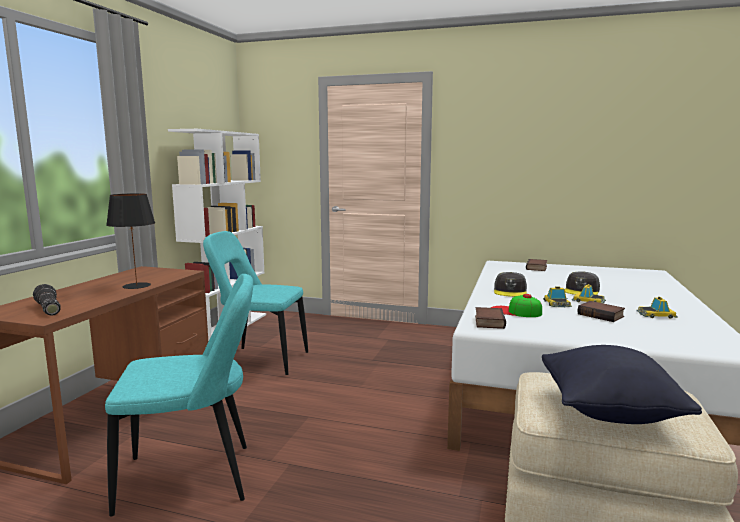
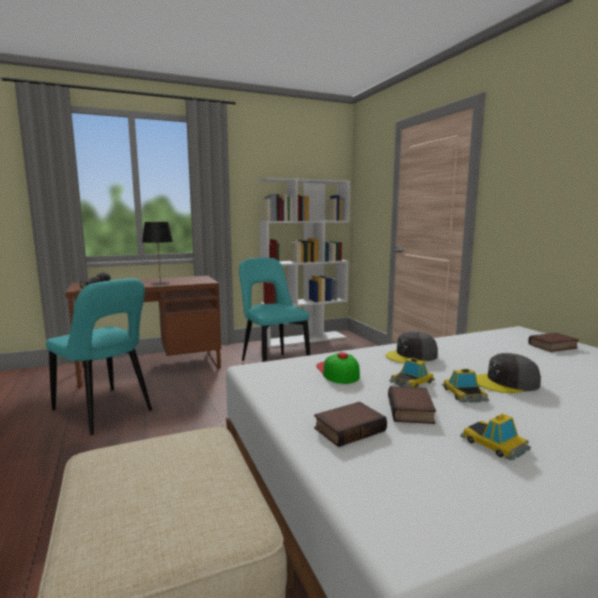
camera: 50 degrees right, 0 degrees up
book [475,307,506,329] -> book moved to [314,402,387,447]
black pillow [542,345,702,424] -> none

